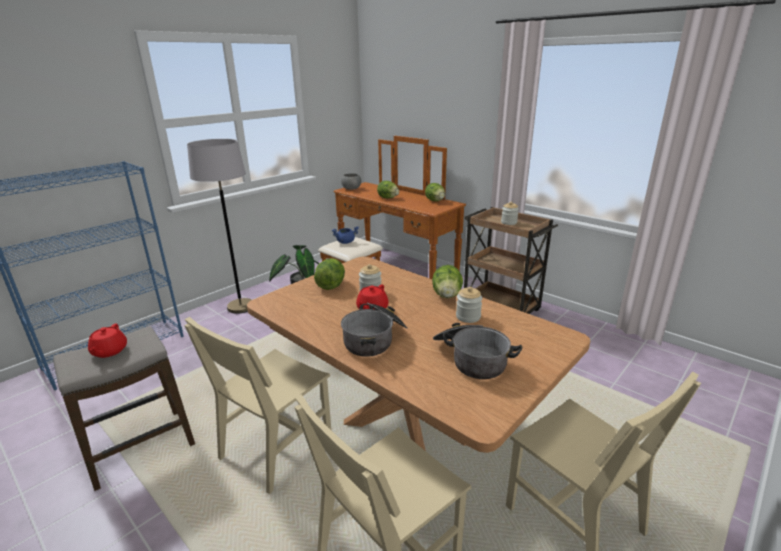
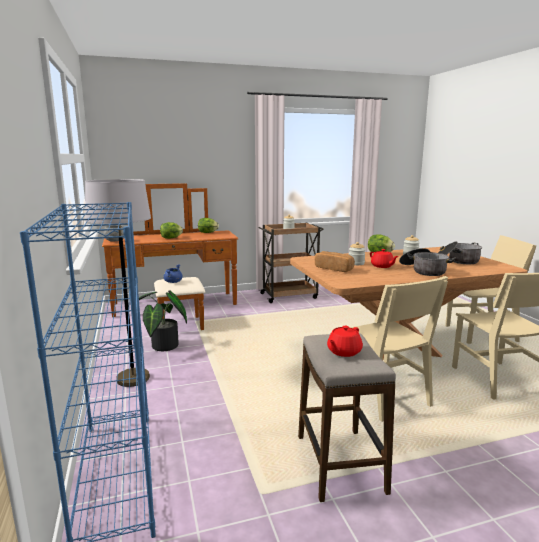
camera: 60 degrees left, 10 degrees down
red teapot [88,324,127,358] -> red teapot turned 105 degrees clockwise [327,326,363,357]
lettuce [314,258,345,290] -> bread [315,251,355,272]

